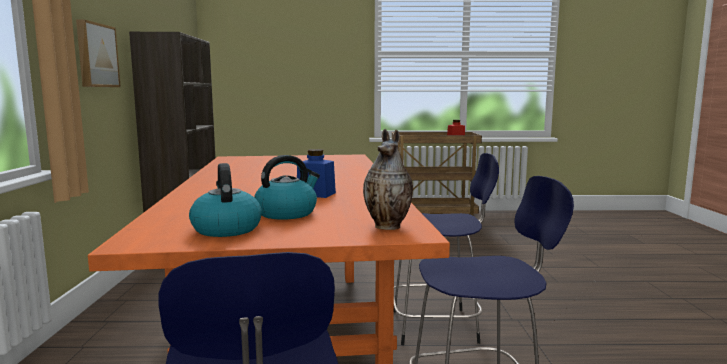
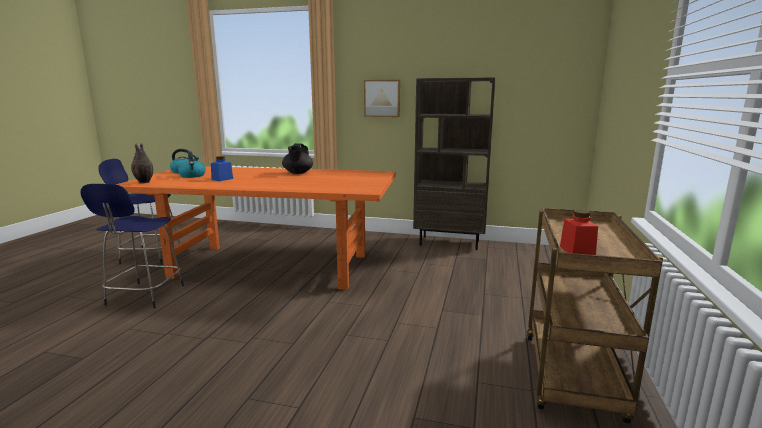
camera: 105 degrees right, 5 degrees up
blue stool [394,153,499,345] -> none
none -> black teapot [282,143,313,174]

